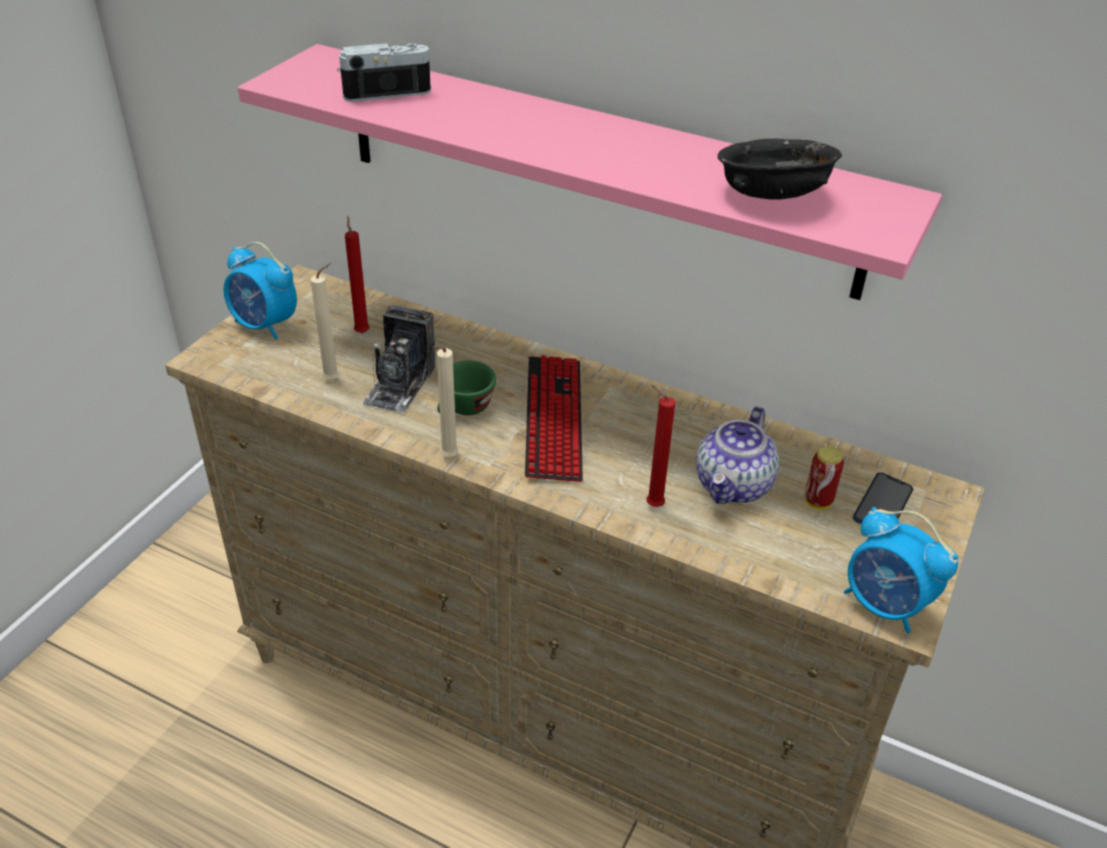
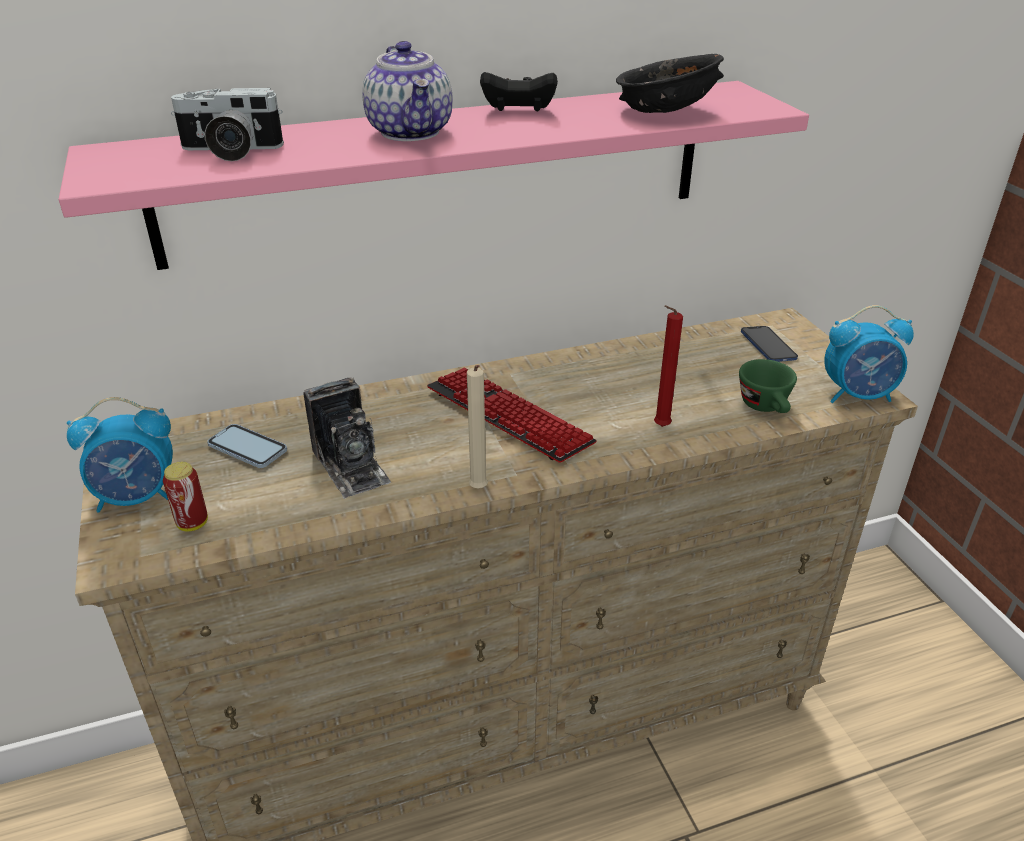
camera: 45 degrees left, 5 degrees down
beige candle [311,263,339,380] -> none
camera [337,43,433,102] -> camera turned 120 degrees counterclockwise [171,88,284,161]
red candle [345,216,370,333] -> phone [207,424,287,468]
green cup [437,360,496,415] -> green cup moved to [739,359,797,413]
teapot [696,406,779,504] -> teapot moved to [362,41,453,141]
can [805,446,844,509] -> can moved to [163,462,208,531]
none -> black game controller [480,72,558,111]

